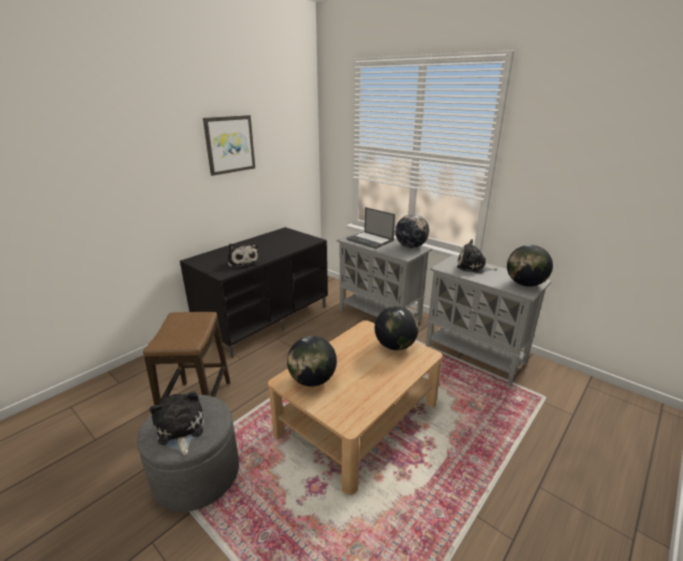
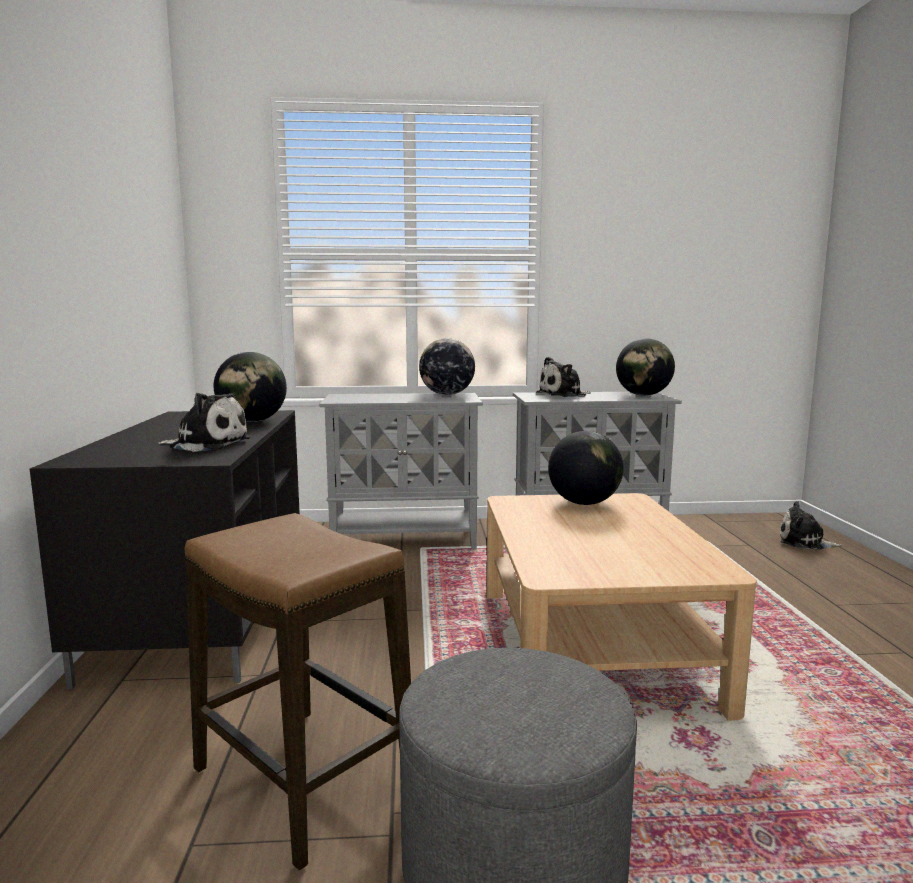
camera: 45 degrees left, 15 degrees down
plush toy [149,391,204,455] -> plush toy moved to [780,501,843,550]
picture [203,115,255,176] -> none
globe [287,336,337,387] -> globe moved to [214,352,287,422]
laptop [347,207,395,249] -> none

